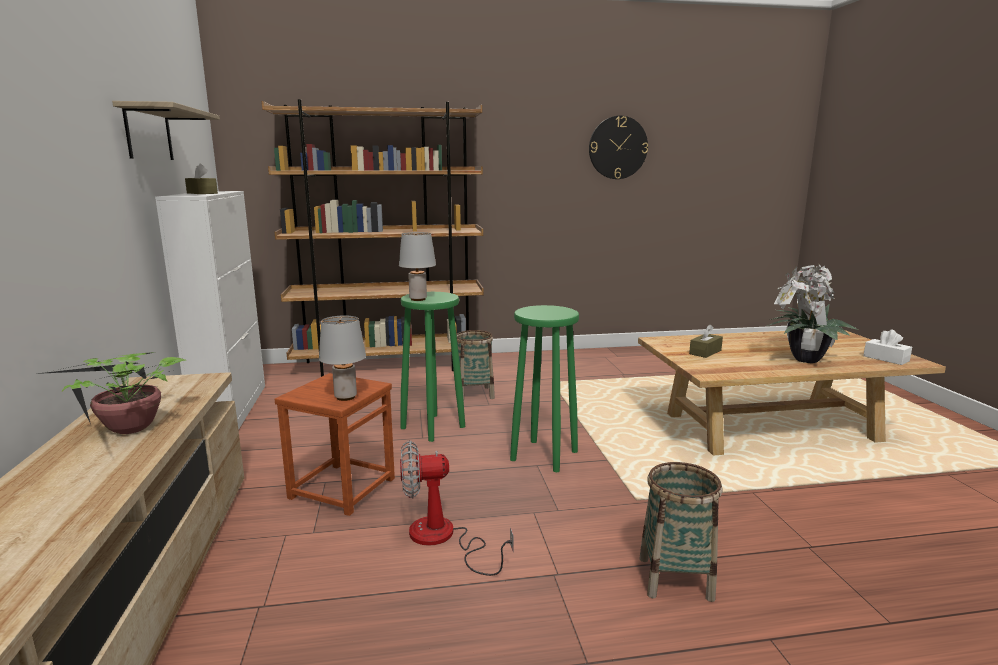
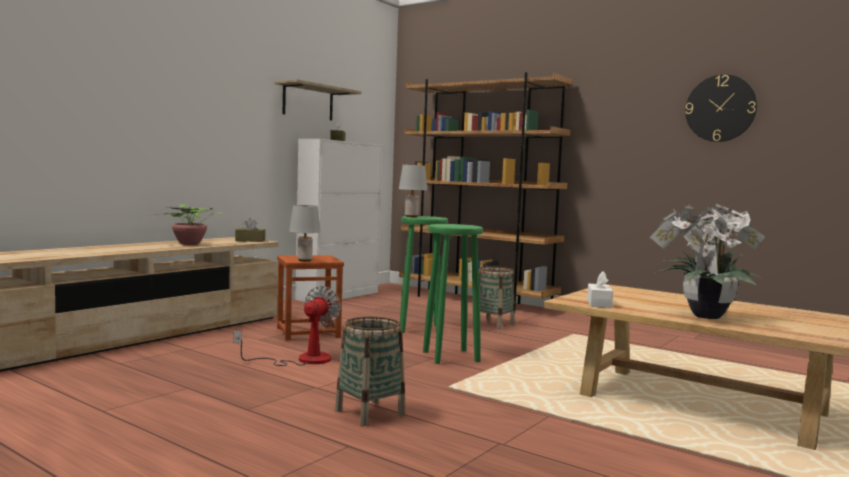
camera: 45 degrees right, 10 degrees down
fan [400,440,514,576] -> fan turned 75 degrees clockwise [234,286,341,366]
brown tissue box [689,324,723,358] -> brown tissue box moved to [235,218,265,242]
white tissue box [863,330,912,365] -> white tissue box moved to [587,271,613,308]

